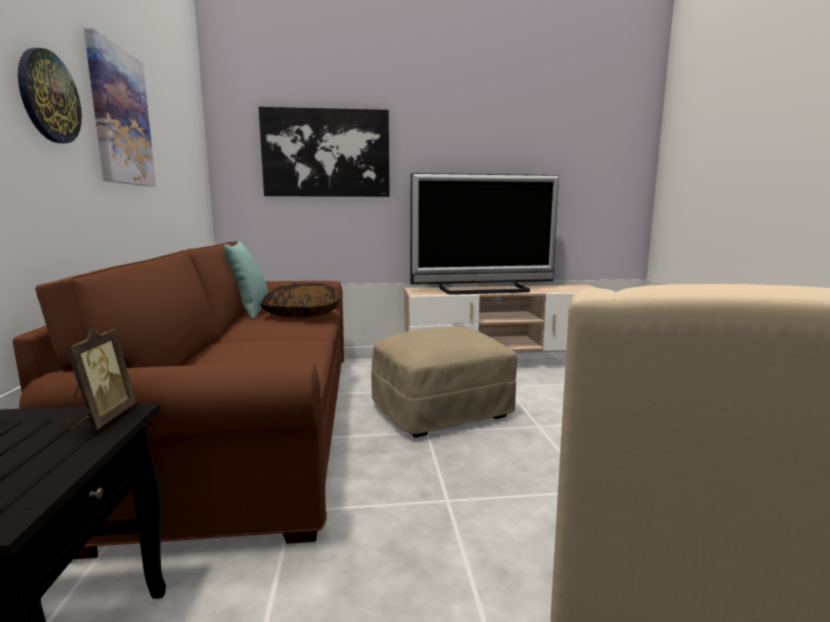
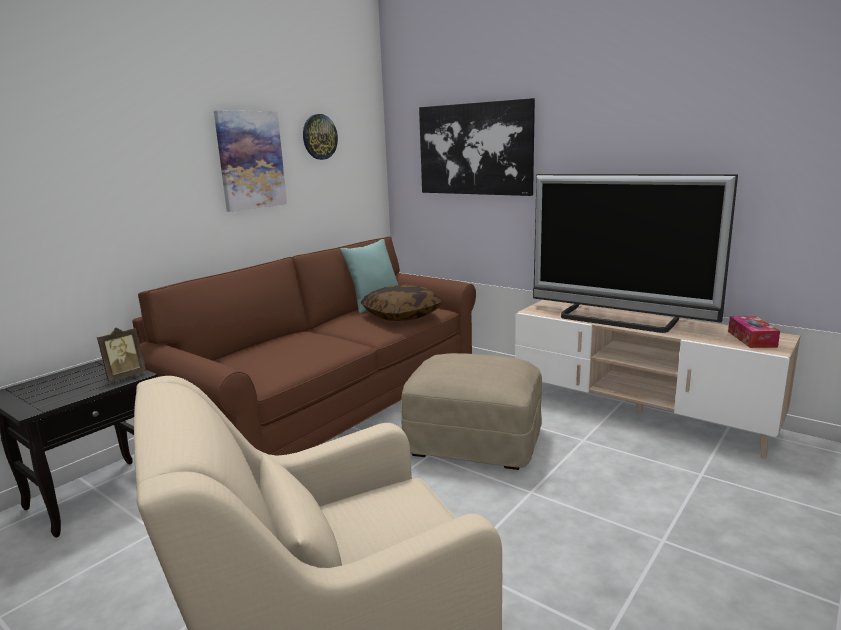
camera: 45 degrees right, 5 degrees up
wall clock [18,48,82,143] -> wall clock moved to [303,114,338,160]
none -> tissue box [728,316,780,348]

